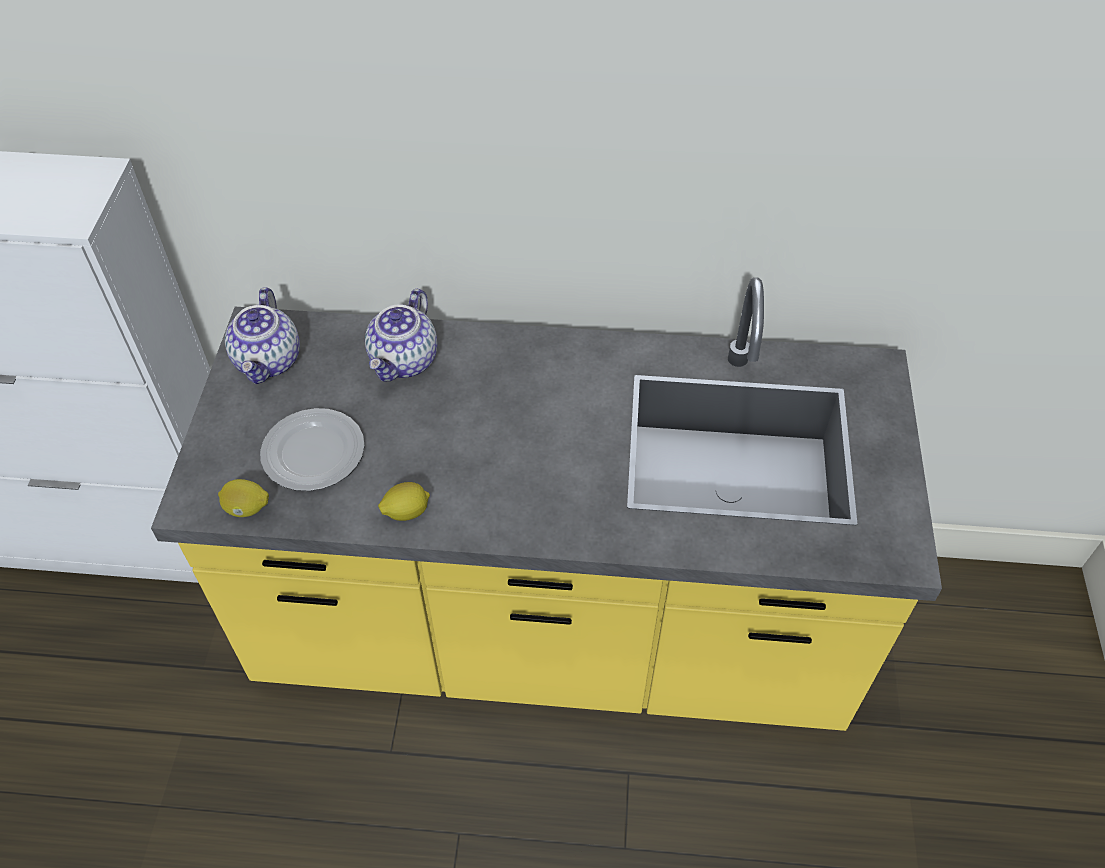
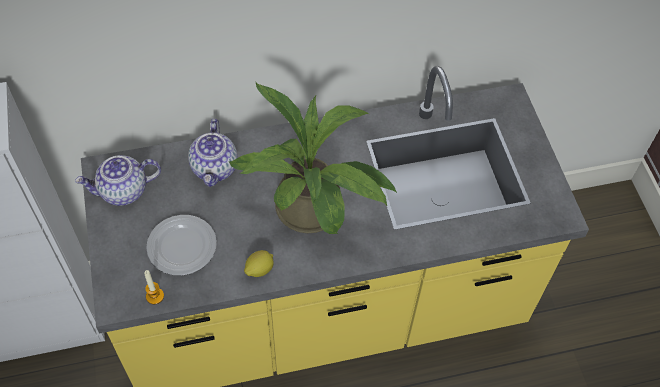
camera: 20 degrees left, 5 degrees up
lemon [218,479,269,517] -> candle [144,270,164,304]
teapot [225,287,300,384] -> teapot turned 90 degrees clockwise [75,155,161,206]
none -> potted plant [229,82,397,234]

